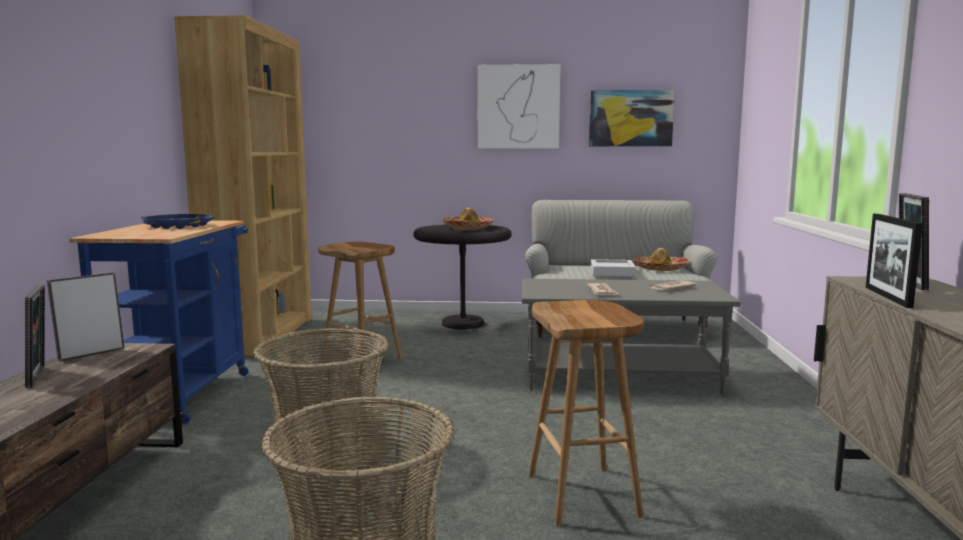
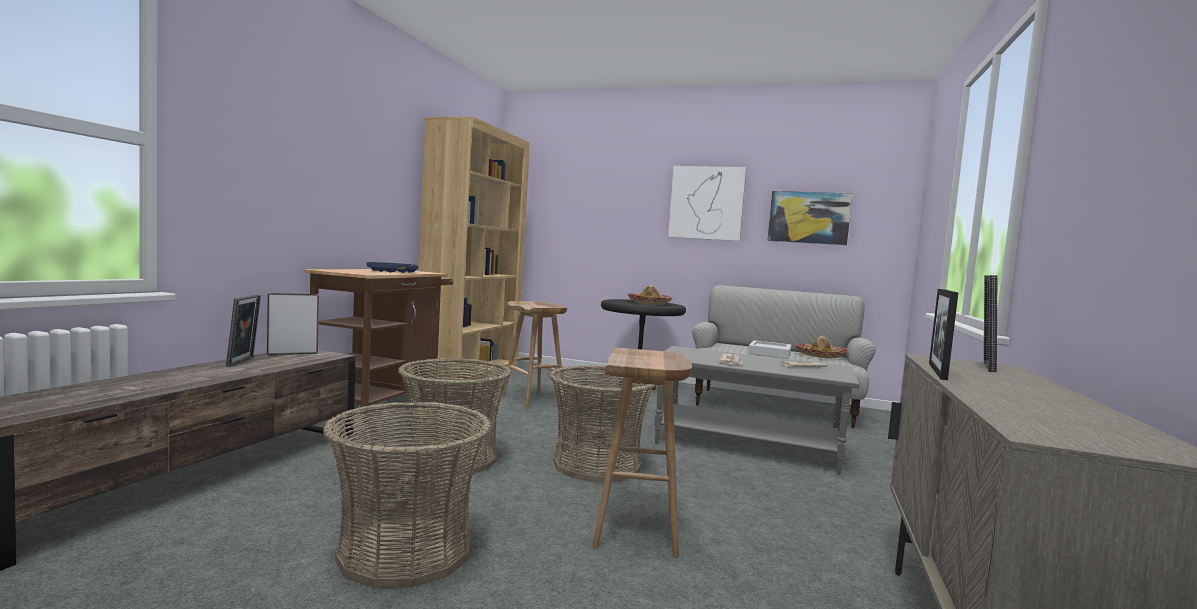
camera: 15 degrees right, 5 degrees down
blue cart [69,220,249,424] -> brown cart [304,269,453,423]
none -> basket [549,365,656,483]

